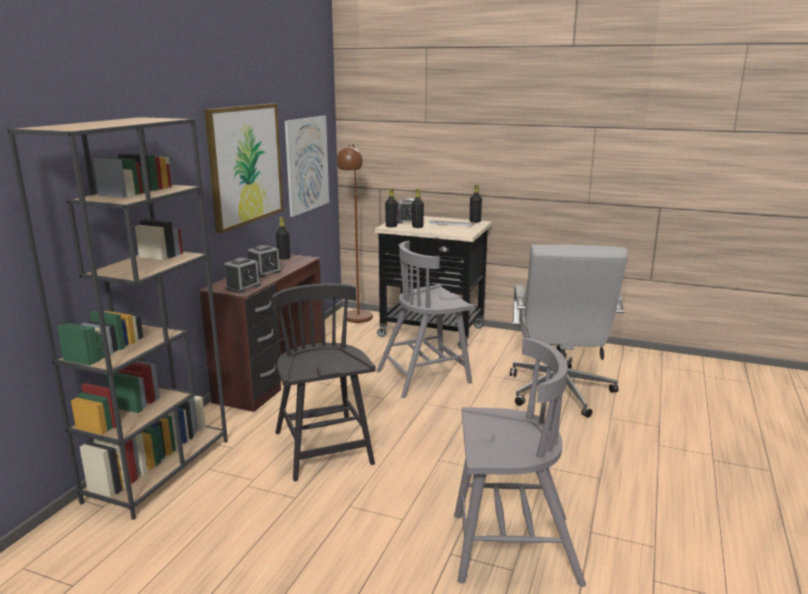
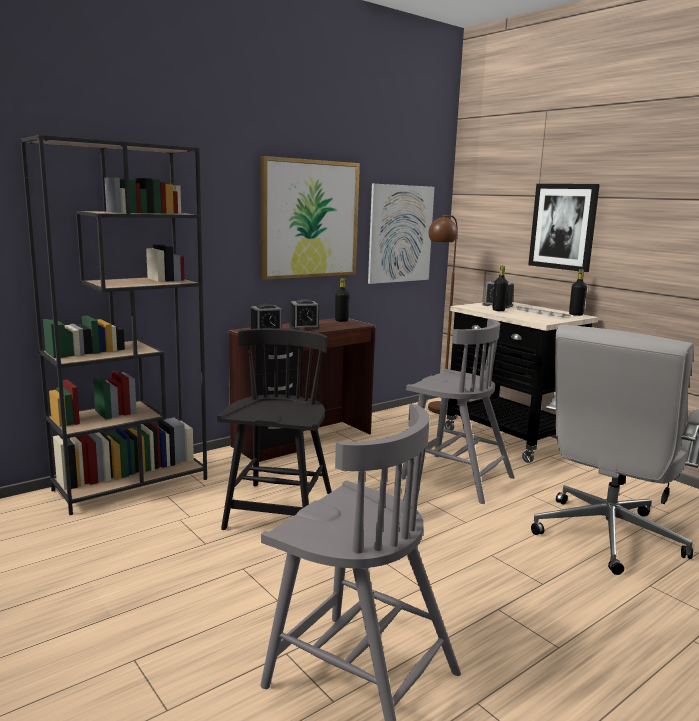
camera: 30 degrees right, 5 degrees down
grey chair [376,241,474,398] -> grey chair turned 150 degrees counterclockwise [401,318,515,504]
black bottle [385,188,398,227] -> none
none -> picture [528,184,600,272]

